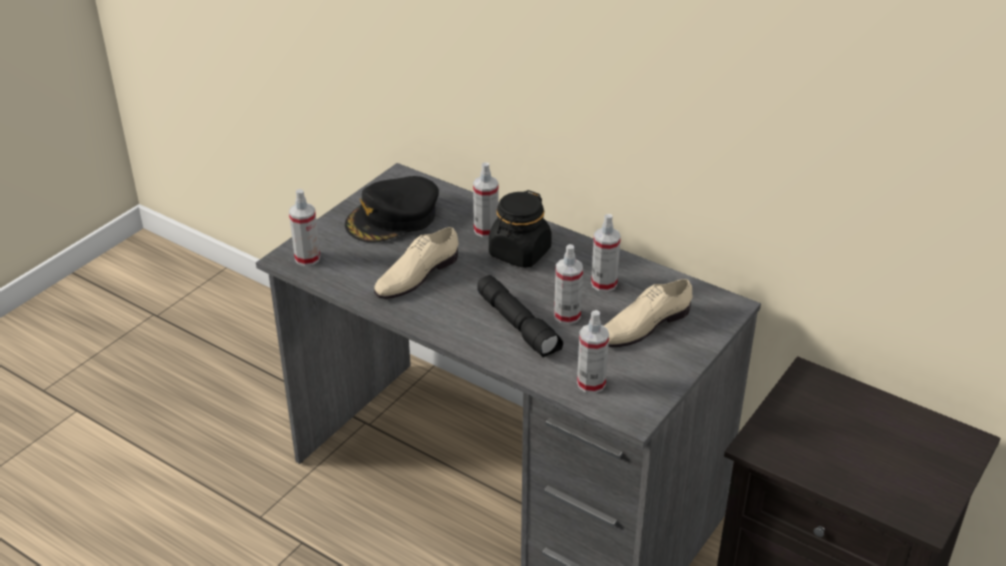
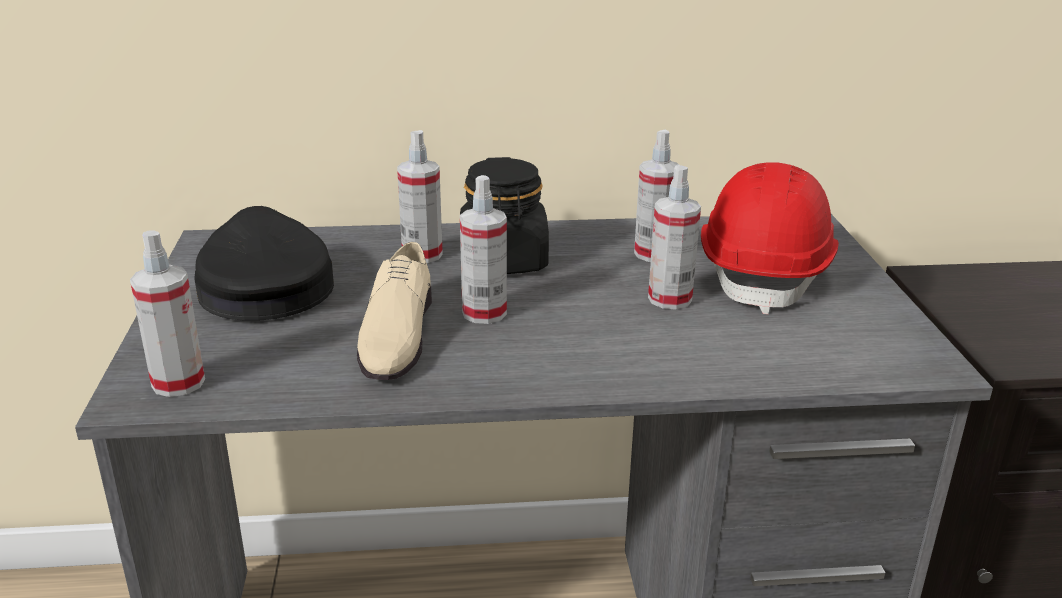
camera: 40 degrees left, 10 degrees down
black cap [345,176,439,243] -> black cap turned 150 degrees clockwise [194,206,334,321]
black flashlight [478,275,563,357] -> none
spray bottle [577,310,609,394] -> spray bottle moved to [460,175,507,324]
beige shoe [604,279,692,347] -> red hard hat [701,162,839,314]

